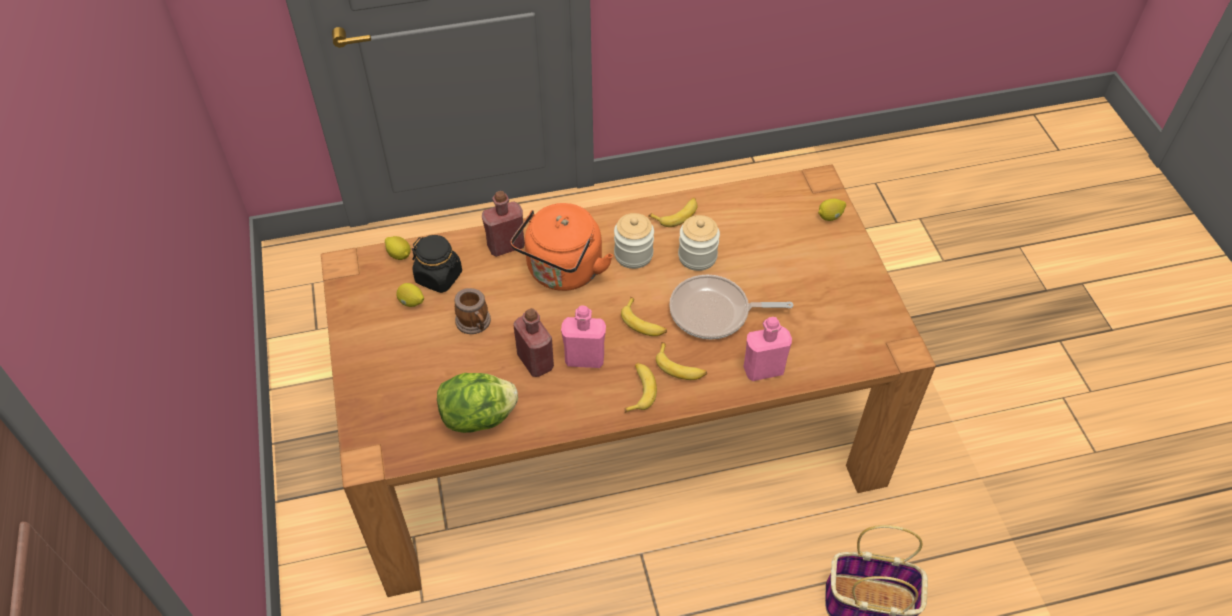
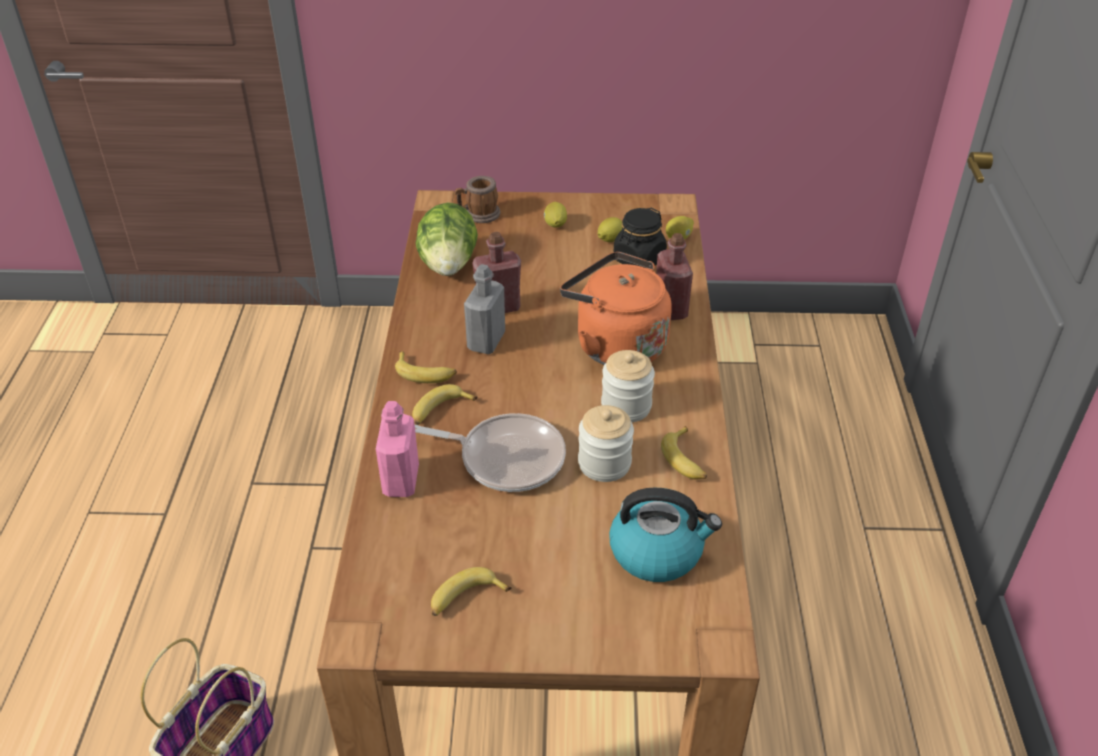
camera: 105 degrees right, 10 degrees down
mug [455,288,491,334] -> mug moved to [455,176,500,223]
pink bottle [561,306,606,368] -> grey bottle [464,264,505,354]
banana [621,297,667,336] -> banana moved to [431,567,512,616]
frying pan [669,275,793,339] -> frying pan turned 90 degrees clockwise [415,413,566,492]
lemon [818,199,846,221] -> lemon moved to [544,202,567,228]
none -> kettle [609,488,722,582]

